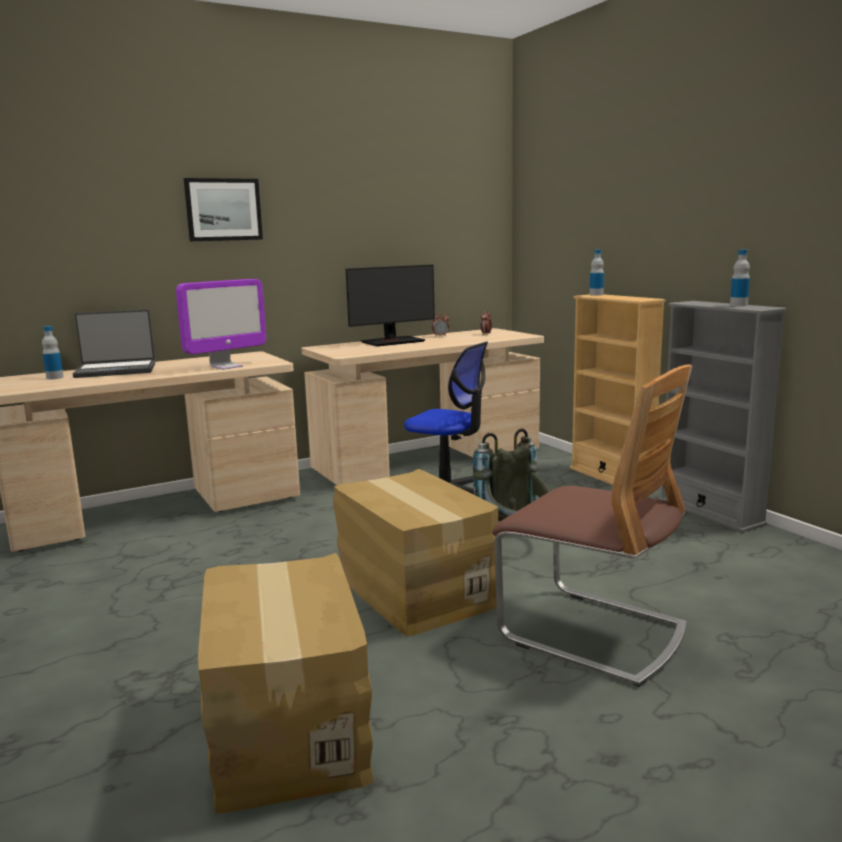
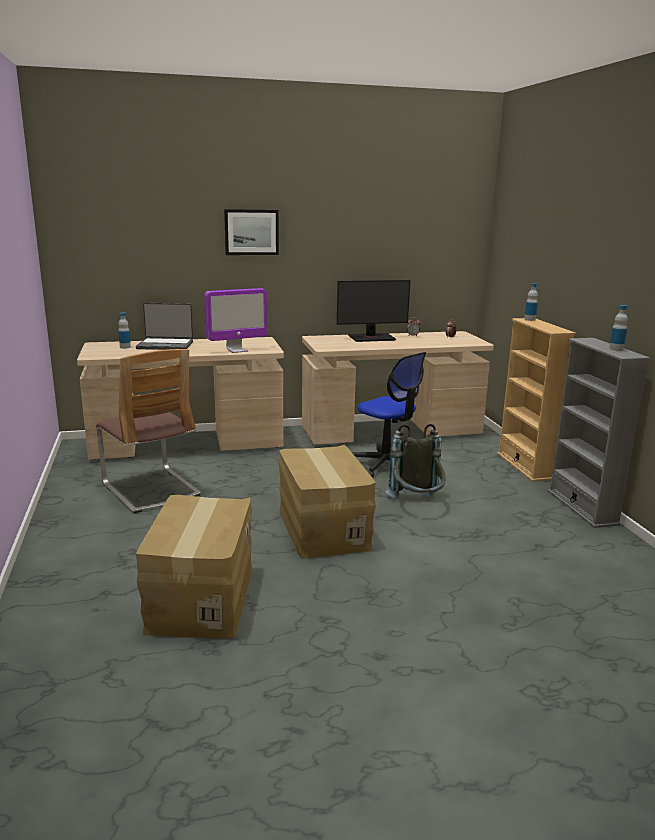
camera: 15 degrees right, 5 degrees up
chair [492,365,692,687] -> chair moved to [96,349,201,513]

